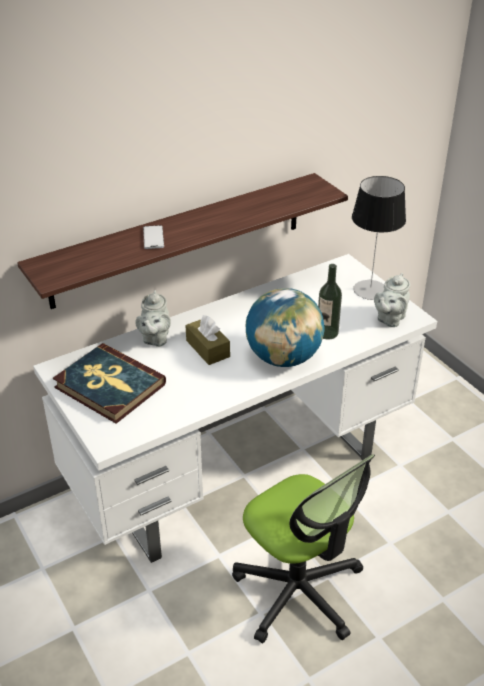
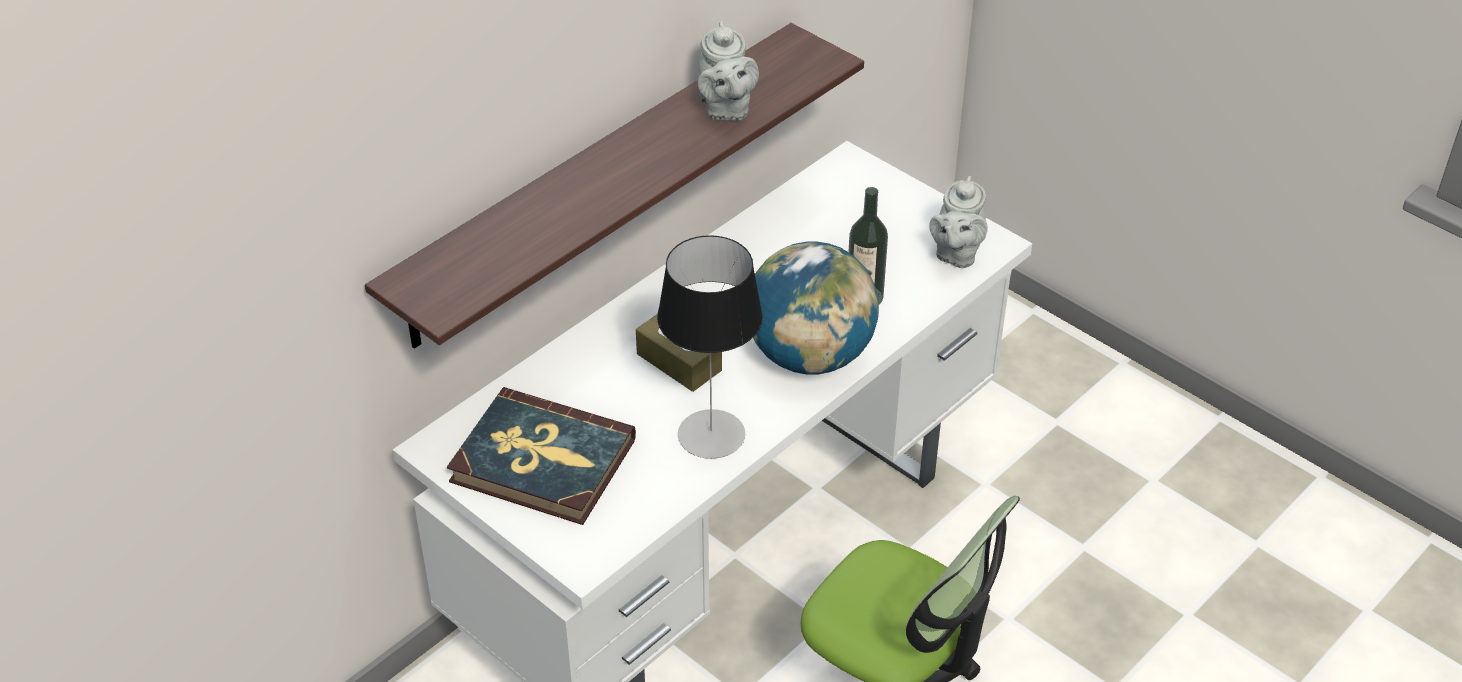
camera: 15 degrees left, 5 degrees up
grey teapot [135,290,171,347] -> grey teapot moved to [697,21,759,121]
phone [143,225,164,249] -> none
table lamp [352,176,406,300] -> table lamp moved to [657,235,763,459]

